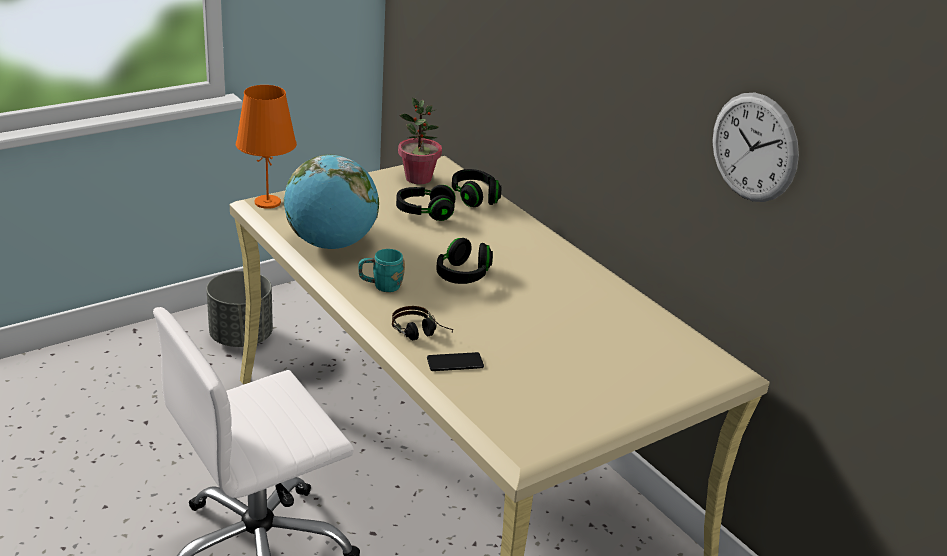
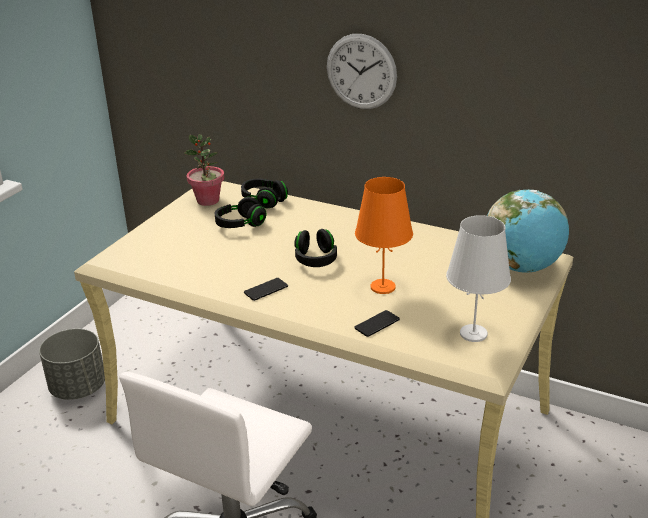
camera: 25 degrees left, 0 degrees up
orange table lamp [236,85,297,209] -> orange table lamp moved to [355,177,413,294]
globe [284,155,379,249] -> globe moved to [487,189,569,272]
turquoise mug [358,249,405,292] -> phone [244,278,288,301]
headphones [392,306,453,340] -> none
wall clock [712,93,799,202] -> wall clock moved to [327,34,397,109]
none -> white table lamp [446,215,511,342]

